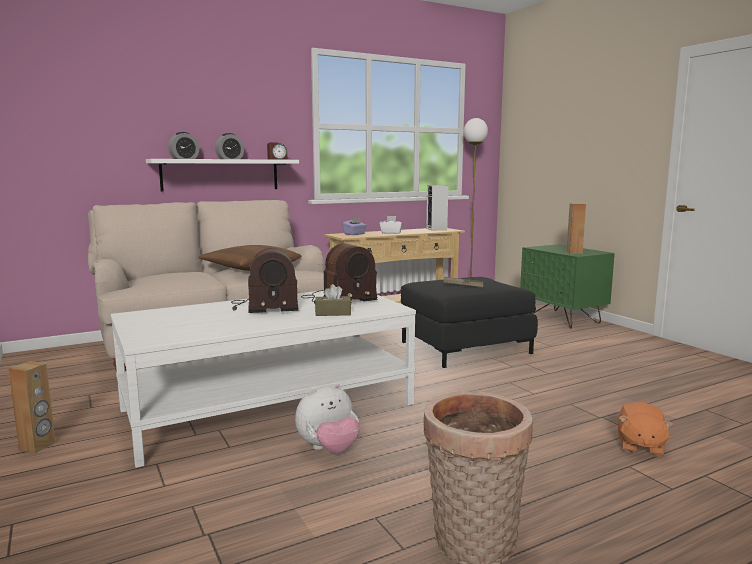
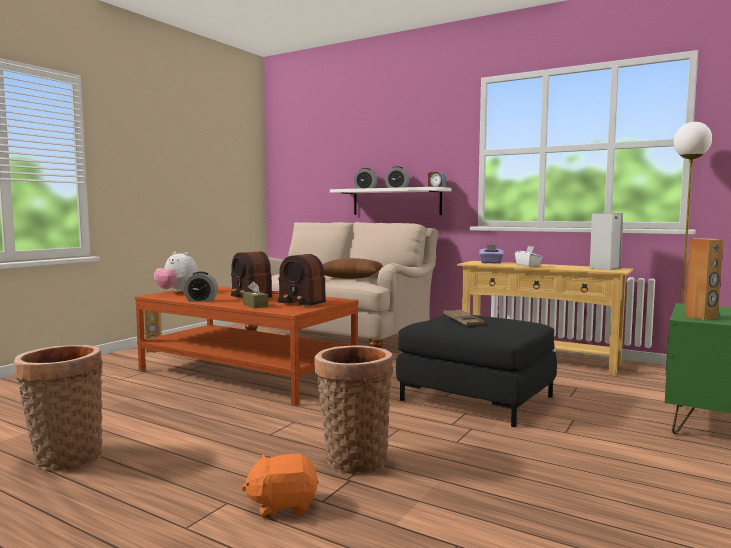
camera: 60 degrees right, 5 degrees down
white coffee table [111,291,416,468] -> brown coffee table [135,286,358,405]
plush toy [295,383,360,453] -> plush toy moved to [154,252,198,292]
none -> alarm clock [183,272,218,302]
none -> basket [314,345,394,474]

